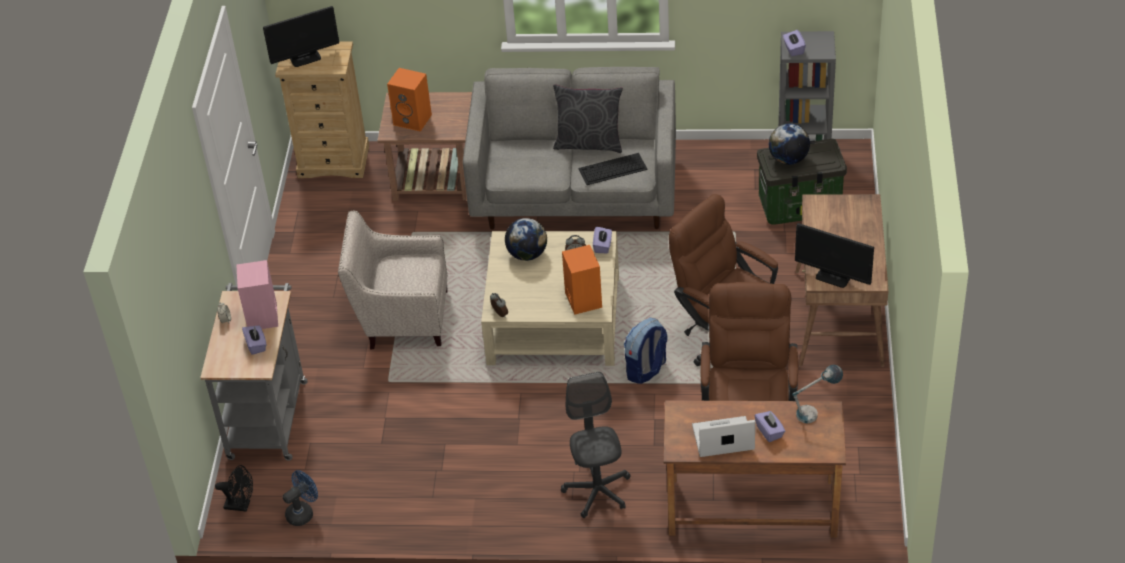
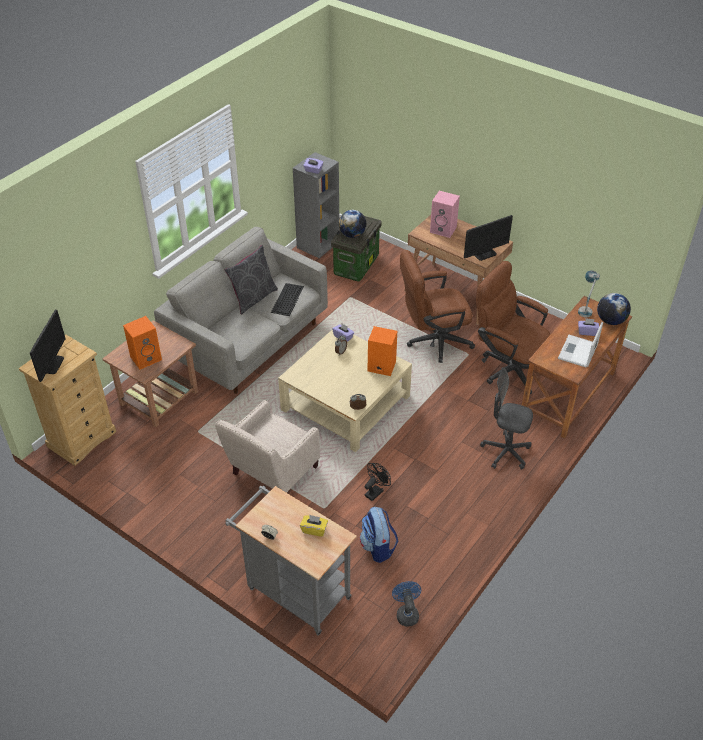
camera: 60 degrees left, 0 degrees up
black fan [215,465,253,512] -> black fan moved to [364,463,391,501]
pink speaker [236,260,278,329] -> pink speaker moved to [430,191,460,238]
purple tissue box [242,326,266,355] -> yellow tissue box [300,515,328,537]
globe [505,218,547,261] -> globe moved to [597,293,631,325]
backpack [624,318,667,384] -> backpack moved to [360,507,398,563]

